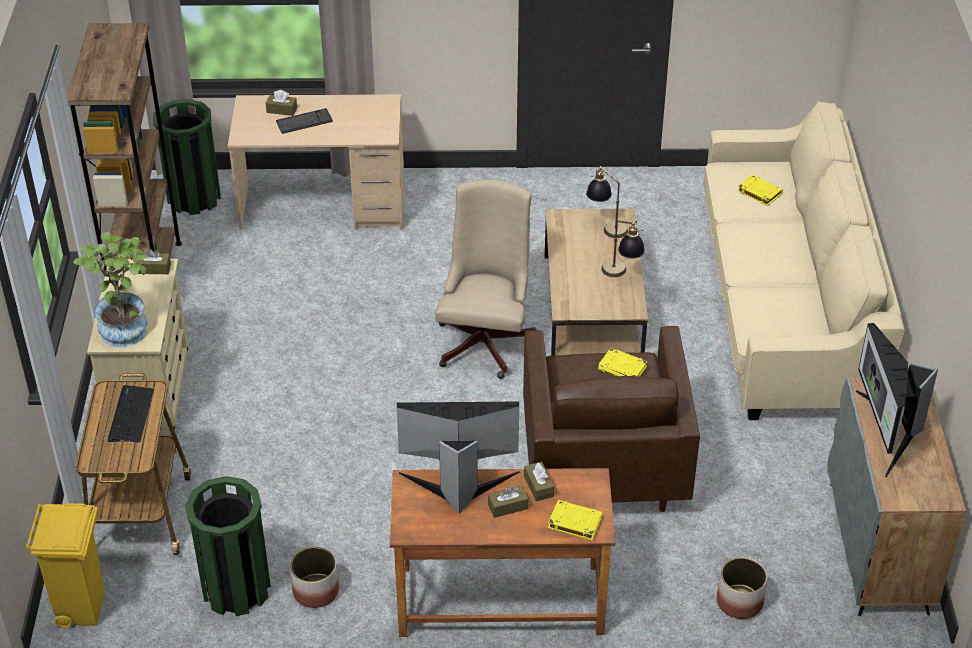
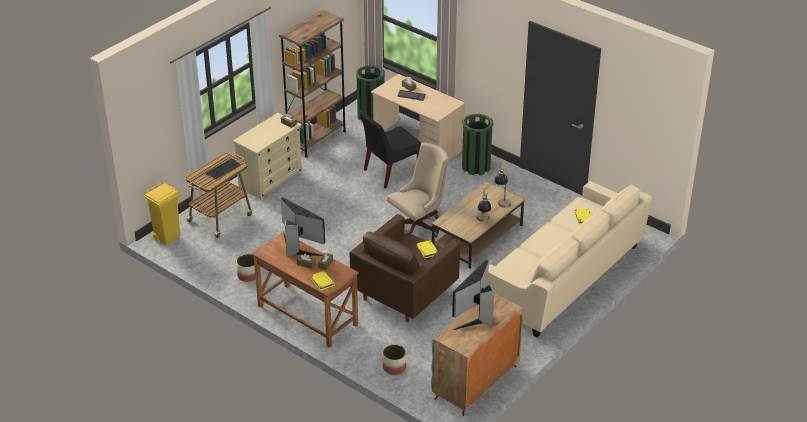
camera: 40 degrees right, 5 degrees down
potted plant [73,232,147,347] -> none
green trash can [185,476,271,616] -> green trash can moved to [462,114,494,175]
none -> black chair [359,110,421,188]

